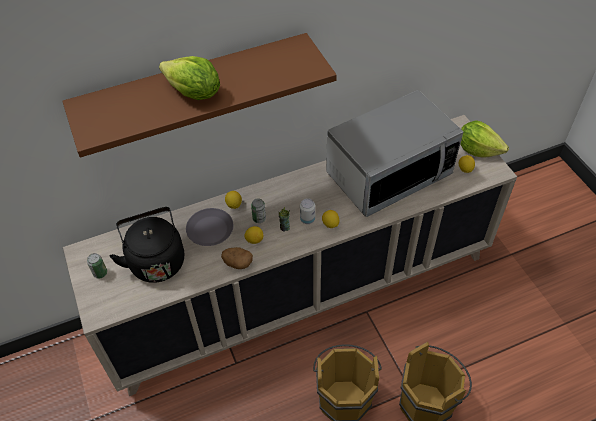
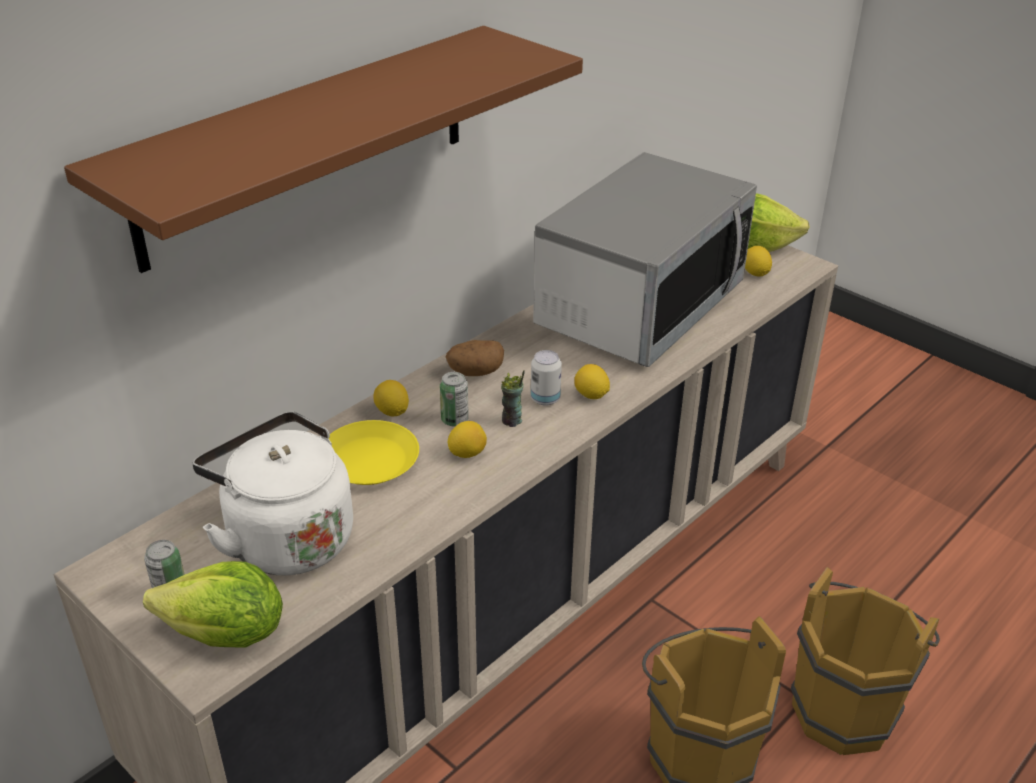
camera: 25 degrees left, 15 degrees down
black kettle [110,207,184,283] -> white kettle [193,412,353,575]
lettuce [159,56,220,100] -> lettuce moved to [143,561,283,647]
grey plate [186,208,234,246] -> yellow plate [329,420,419,485]
potato [221,247,253,269] -> potato moved to [446,340,504,376]

